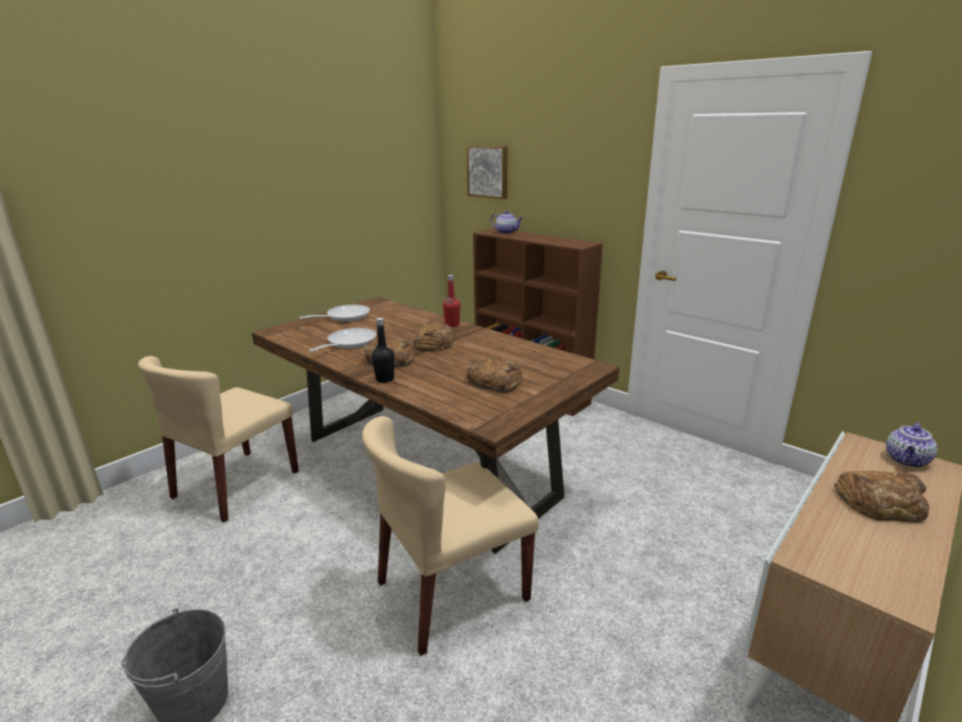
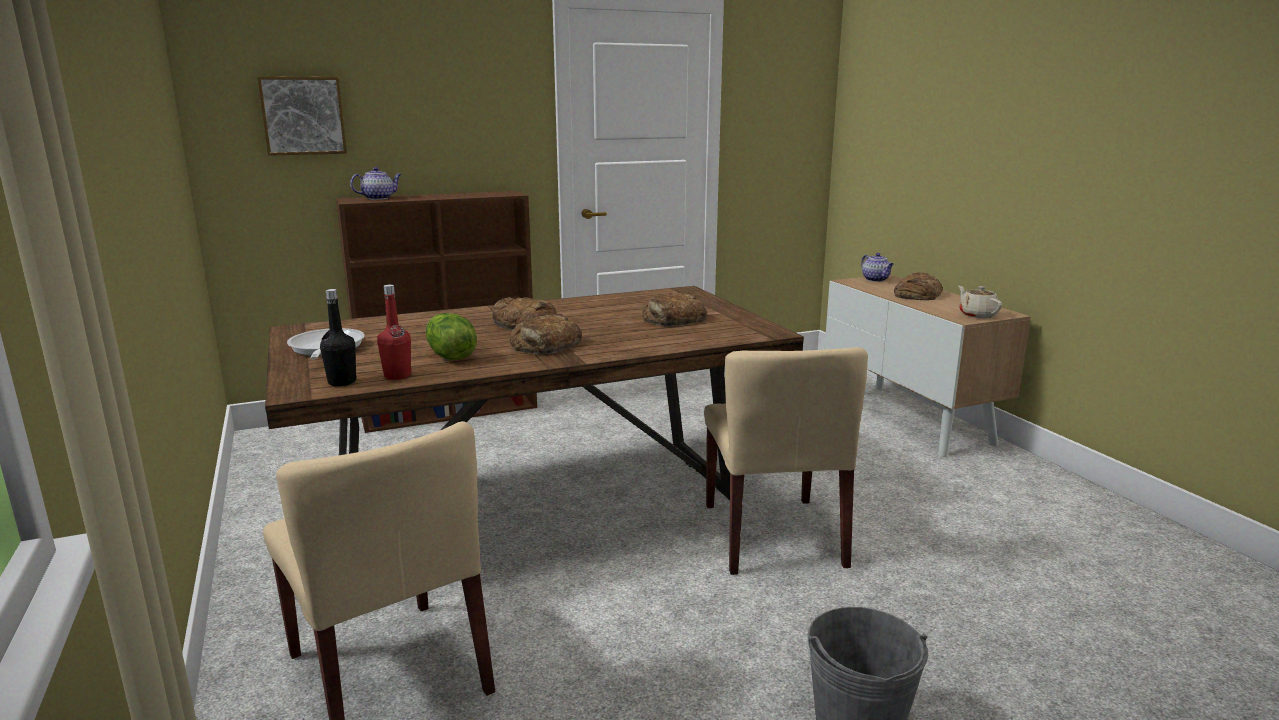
camera: 65 degrees left, 5 degrees down
frying pan [309,328,376,352] -> lettuce [426,313,477,360]
black bottle [372,318,394,383] -> black bottle moved to [320,289,356,386]
red bottle [443,275,461,327] -> red bottle moved to [377,285,411,380]
none -> beige teapot [958,286,1002,318]

